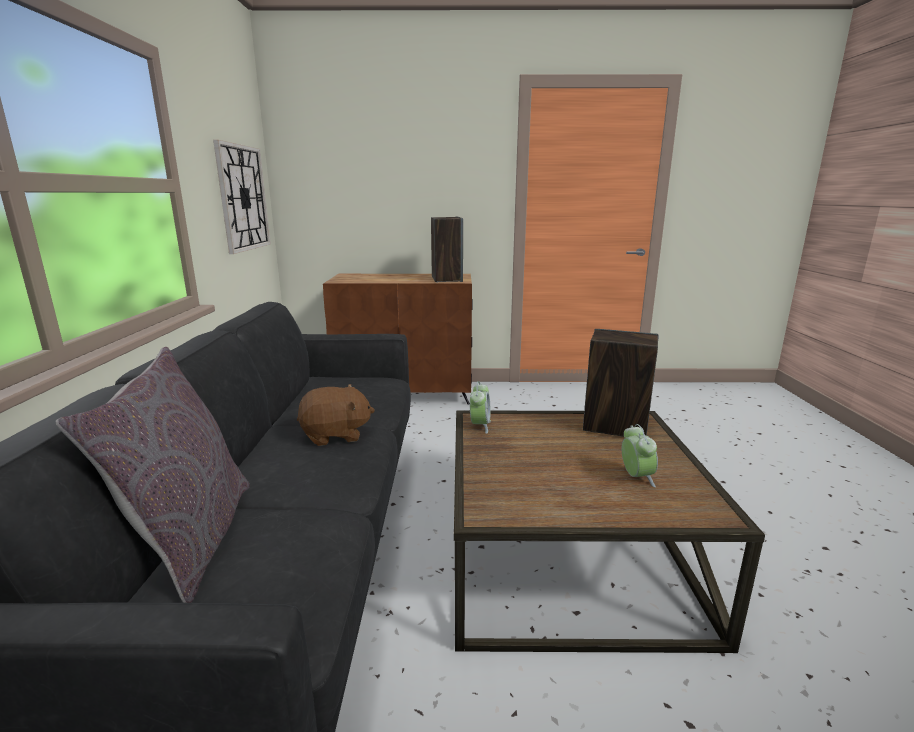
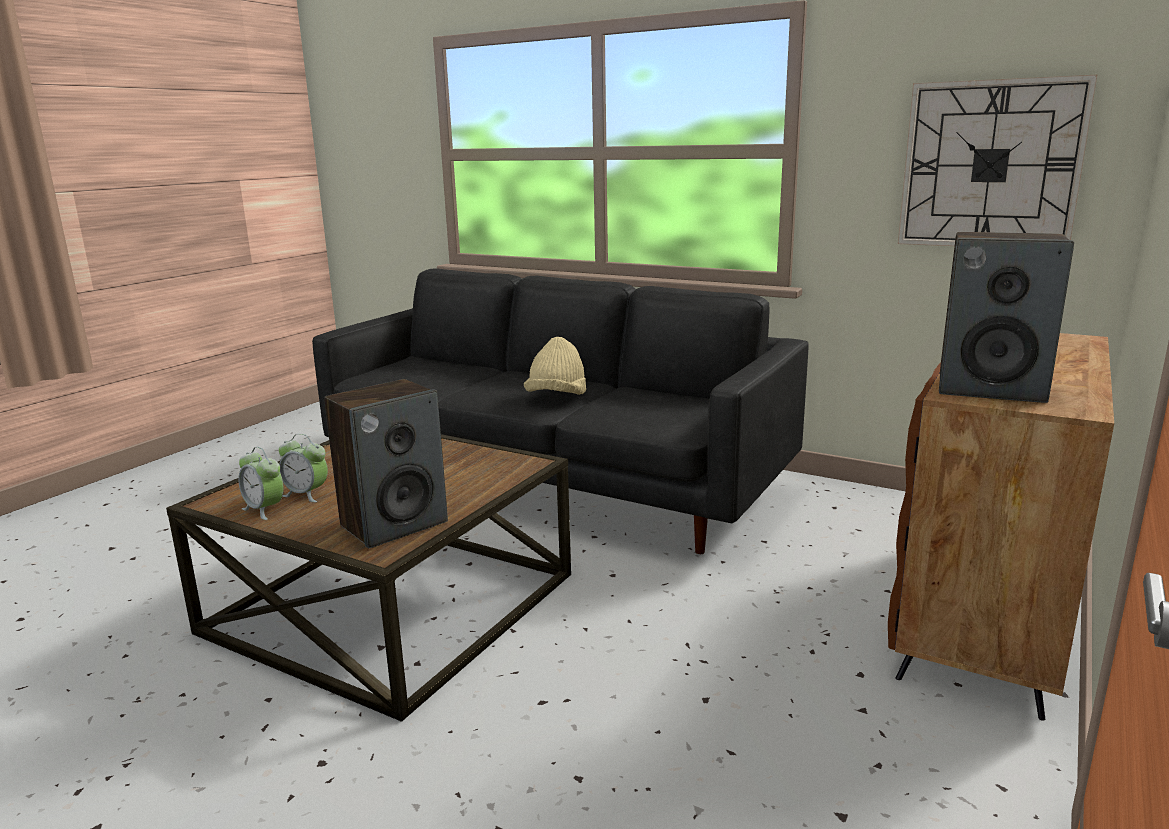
camera: 120 degrees right, 0 degrees up
grey pillow [56,347,250,603] -> none
brown plush toy [297,384,375,446] -> beige hat [524,337,586,395]
alarm clock [470,381,491,434] -> alarm clock moved to [239,447,284,520]

